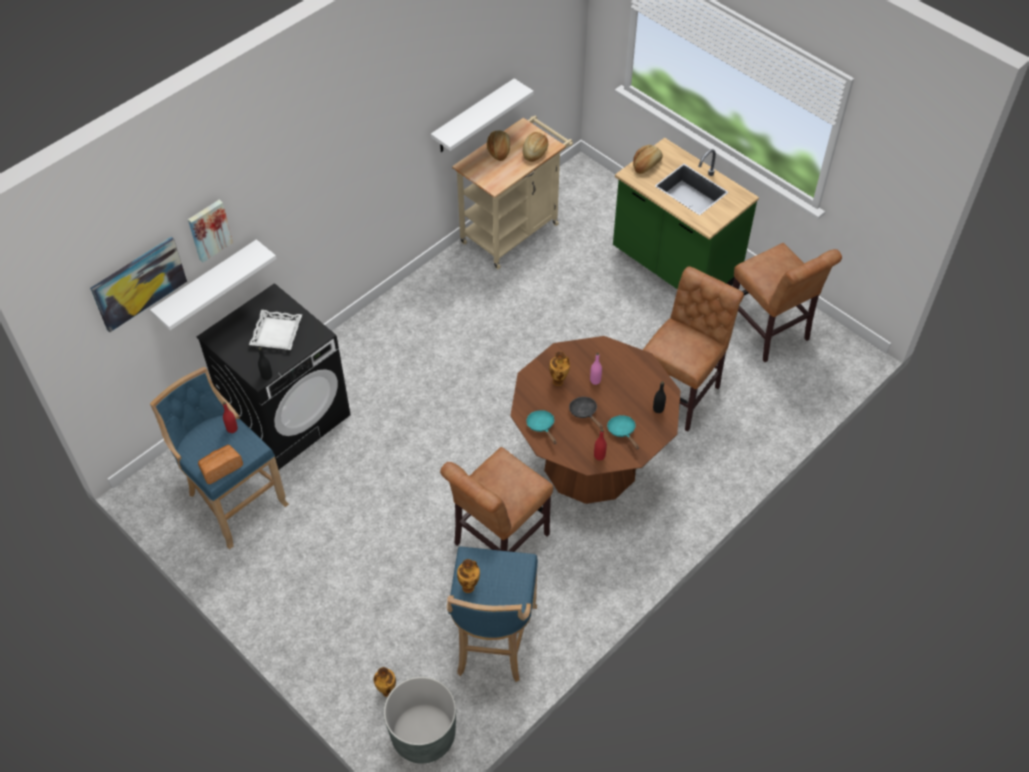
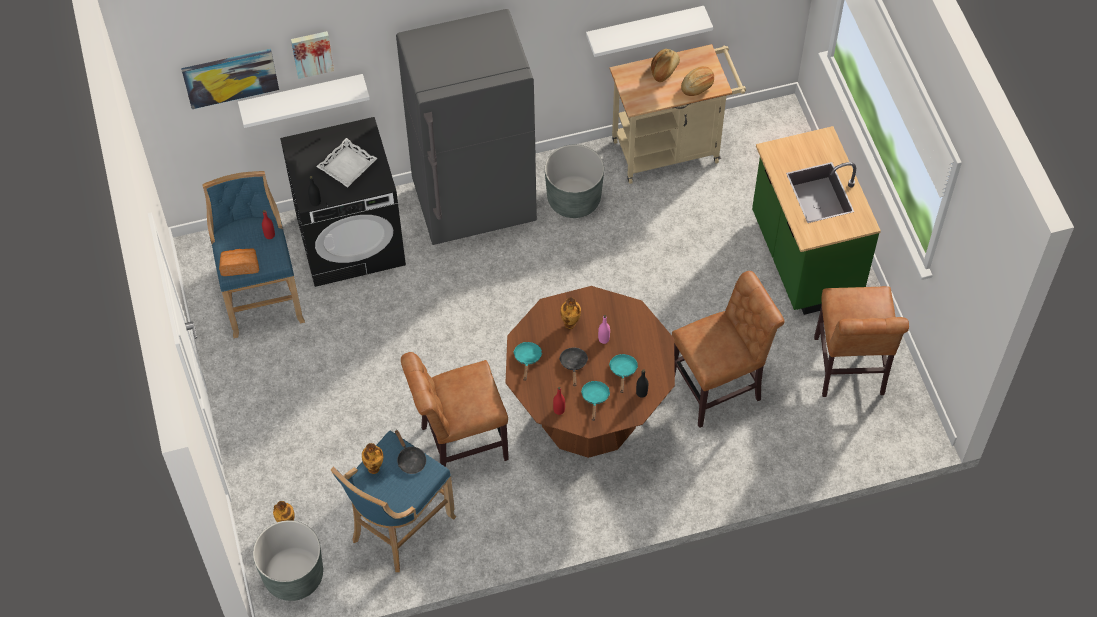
camera: 30 degrees right, 5 degrees up
bread [633,145,663,174] -> none
none -> black frying pan [395,430,426,474]
none -> grey fridge [396,9,537,245]
none -> grey planter [545,145,604,218]
none -> turquoise frying pan [609,354,638,393]

